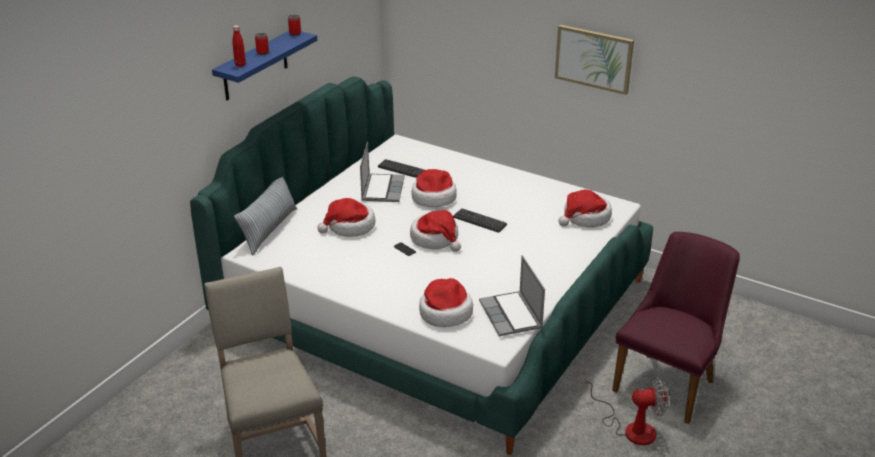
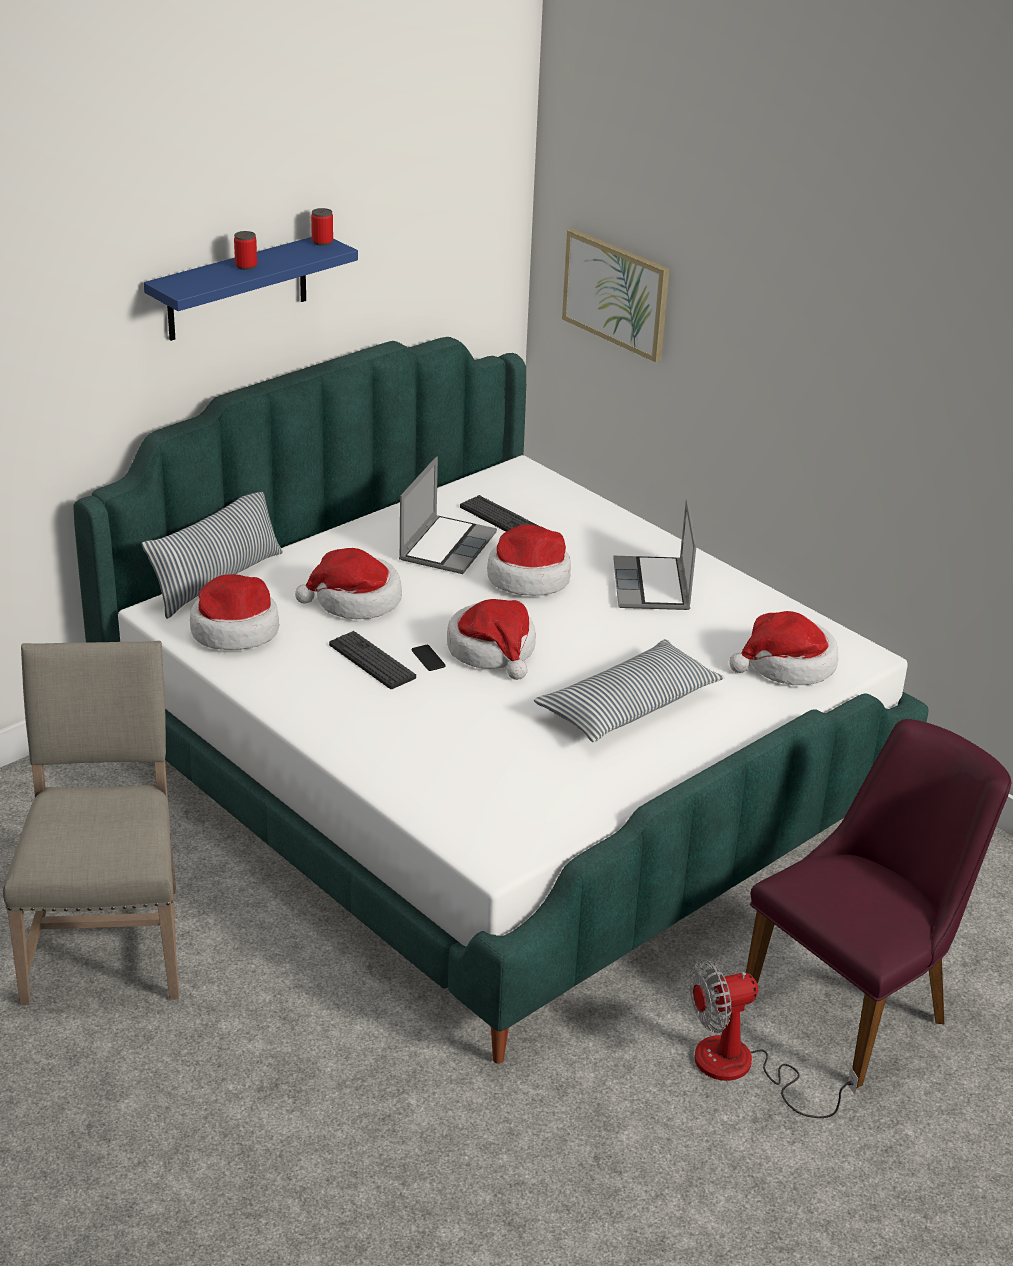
camera: 15 degrees right, 0 degrees up
red bottle [232,25,246,67] -> none
hat [419,278,473,327] -> hat moved to [190,574,279,650]
keyboard [453,208,507,233] -> keyboard moved to [329,631,416,689]
laptop [479,255,545,336] -> laptop moved to [613,498,697,610]
picture [555,25,634,95] -> picture moved to [562,229,669,362]
fan [585,375,669,445] -> fan turned 150 degrees clockwise [690,959,858,1118]
none -> pillow [534,639,724,742]

